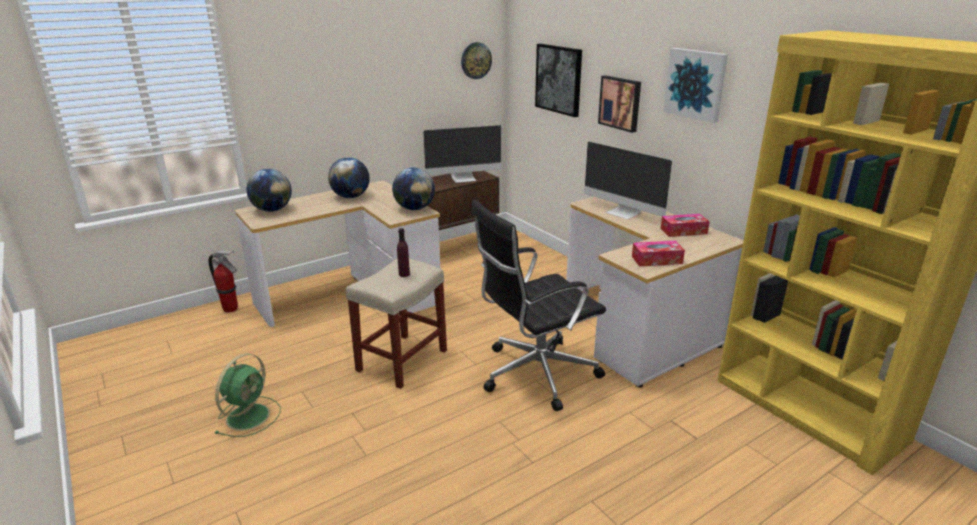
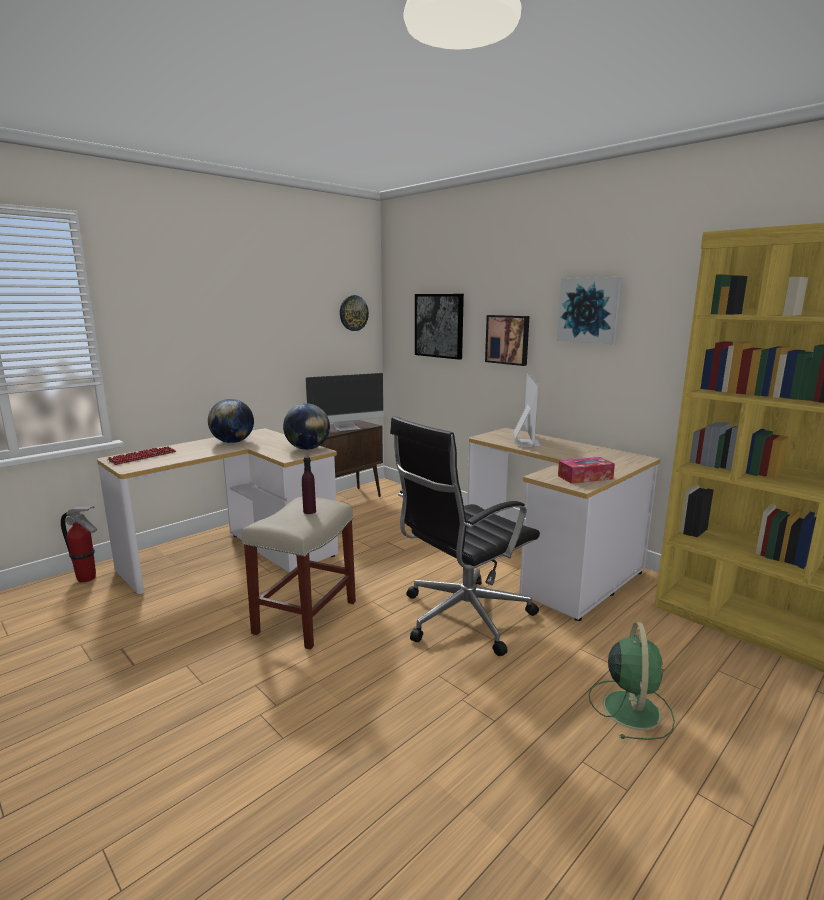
camera: 10 degrees left, 10 degrees down
green fan [214,353,281,437] -> green fan moved to [589,622,675,740]
globe [246,169,292,212] -> keyboard [107,446,176,465]
monitor [584,141,672,219] -> monitor turned 120 degrees counterclockwise [513,371,541,447]
tissue box [661,214,710,237] -> none

